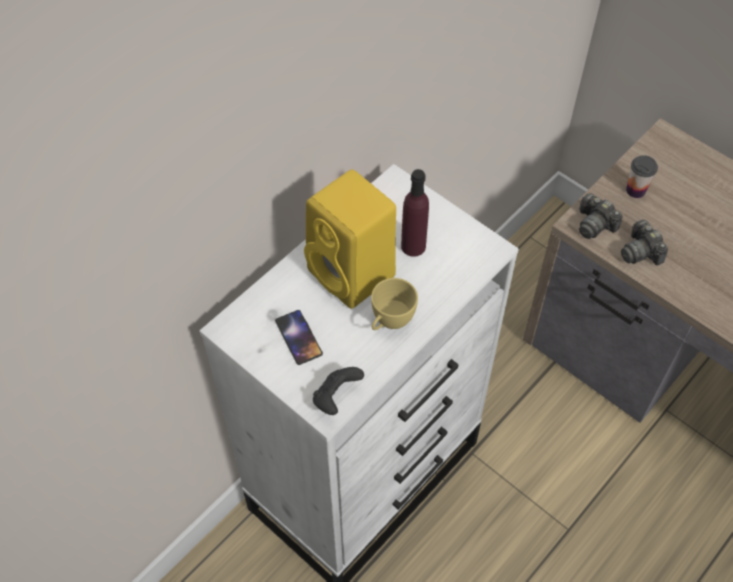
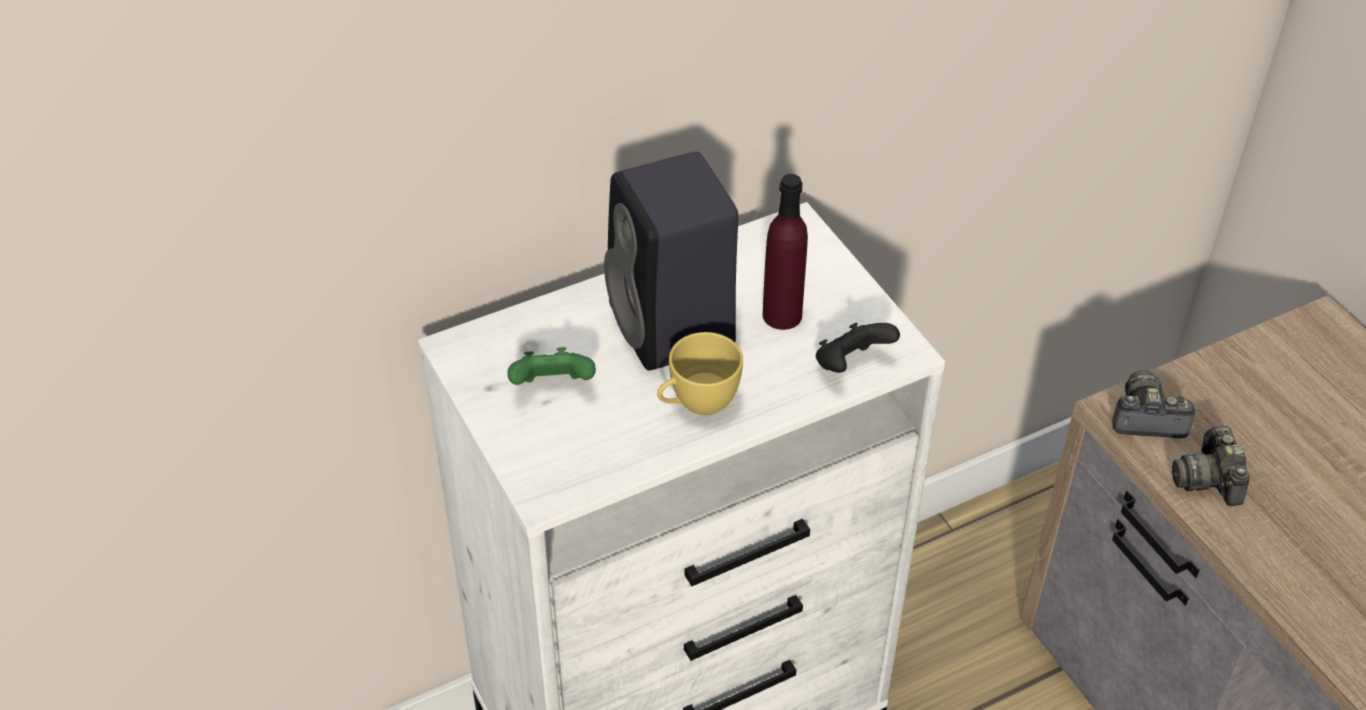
camera: 20 degrees right, 10 degrees down
phone [275,310,323,365] -> green game controller [507,347,596,385]
yellow speaker [304,169,396,309] -> black speaker [604,152,738,371]
black game controller [313,367,364,415] -> black game controller moved to [816,323,900,373]
camera [579,193,622,239] -> camera turned 120 degrees clockwise [1112,370,1197,438]
cup [626,155,658,198] -> none

